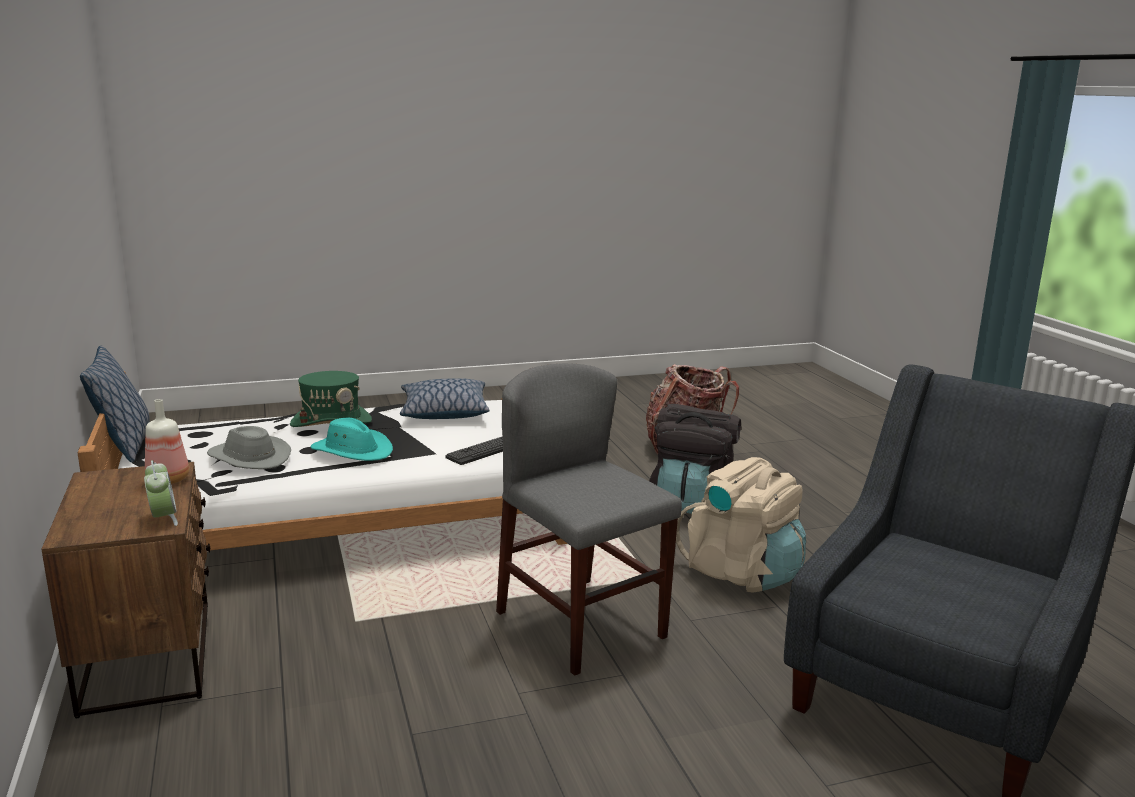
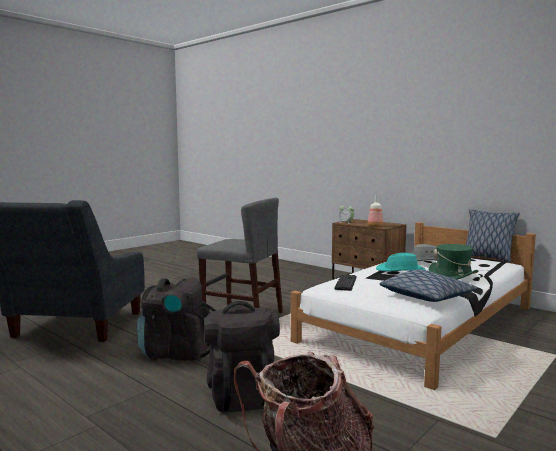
camera: 150 degrees right, 10 degrees down
beige backpack [676,457,806,593] -> black backpack [137,277,216,361]

